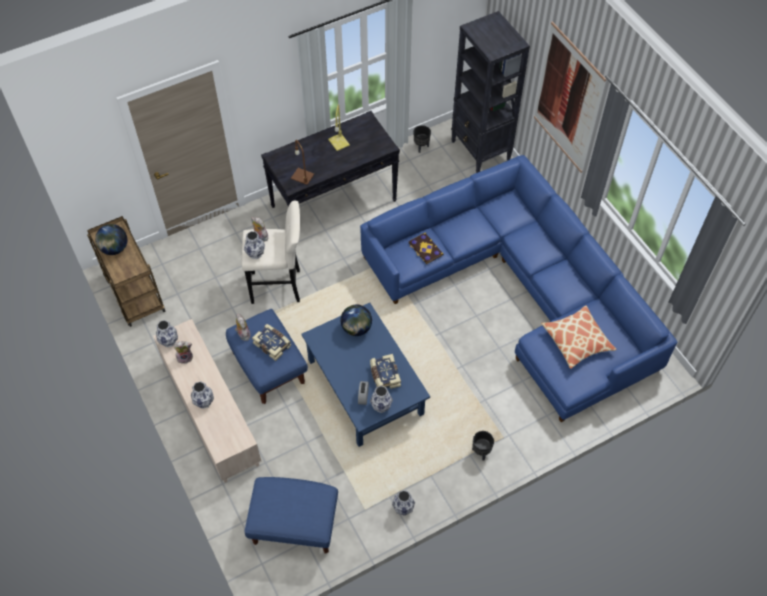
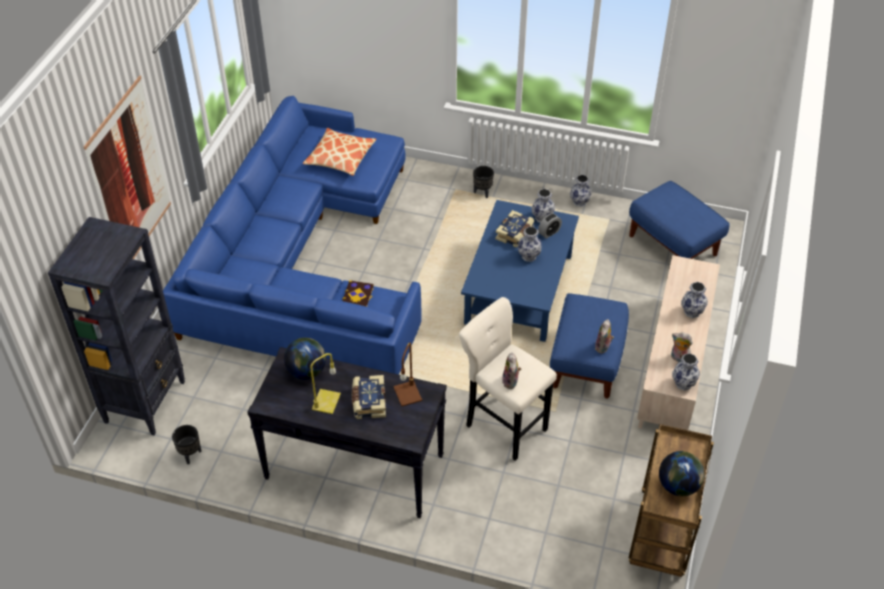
camera: 135 degrees left, 10 degrees down
vase [244,231,265,259] -> vase moved to [518,227,542,262]
book [252,324,291,361] -> book moved to [352,375,386,419]
globe [340,304,372,336] -> globe moved to [284,338,326,380]

